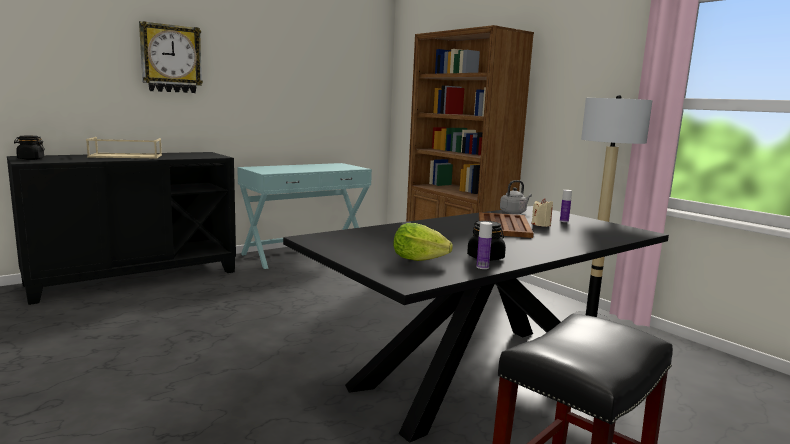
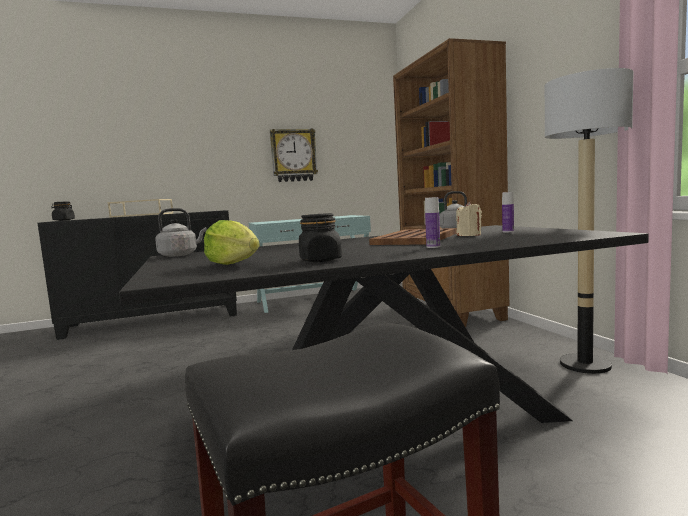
camera: 20 degrees right, 5 degrees down
wall clock [139,21,203,93] -> wall clock moved to [270,129,318,182]
bottle [476,222,492,269] -> bottle moved to [425,197,440,248]
none -> grey kettle [155,208,207,257]

